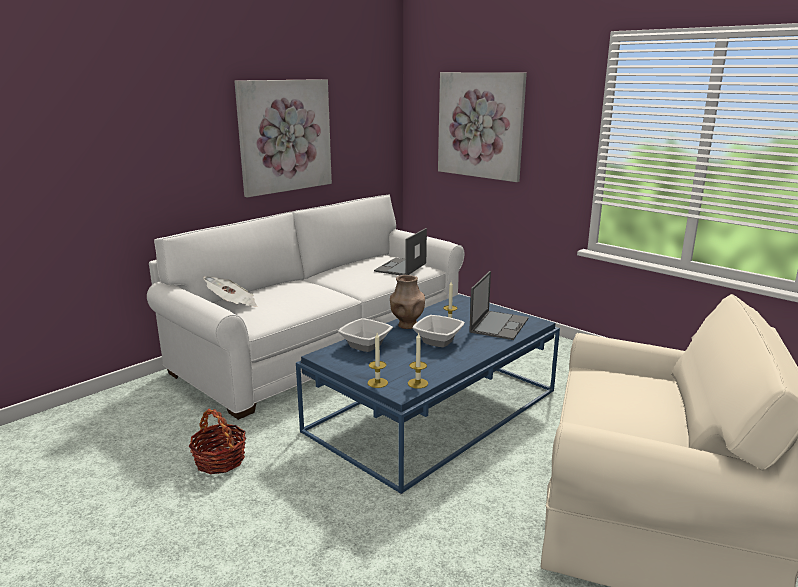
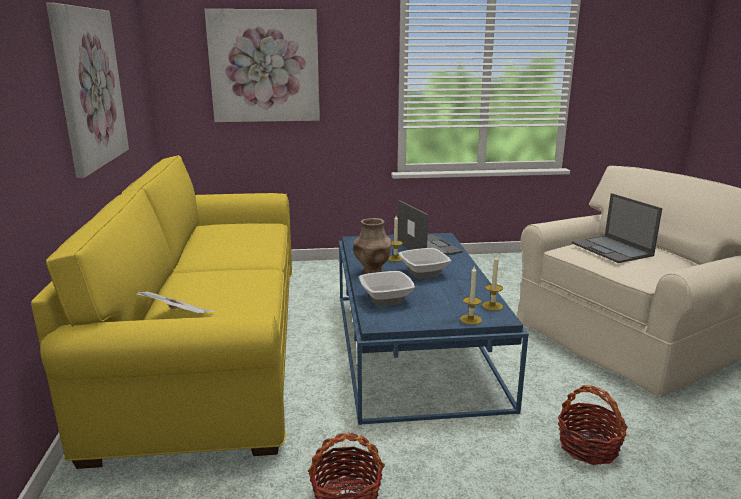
camera: 50 degrees left, 0 degrees up
white sofa [147,194,464,420] -> yellow sofa [31,155,292,469]
laptop [374,228,427,275] -> laptop moved to [572,193,662,263]
none -> basket [558,385,628,465]

